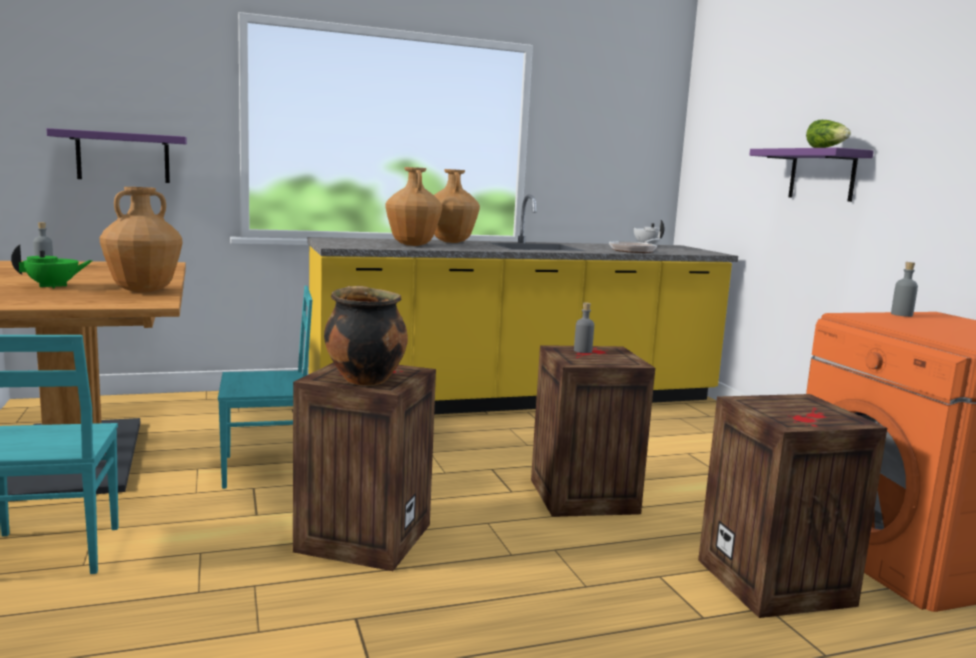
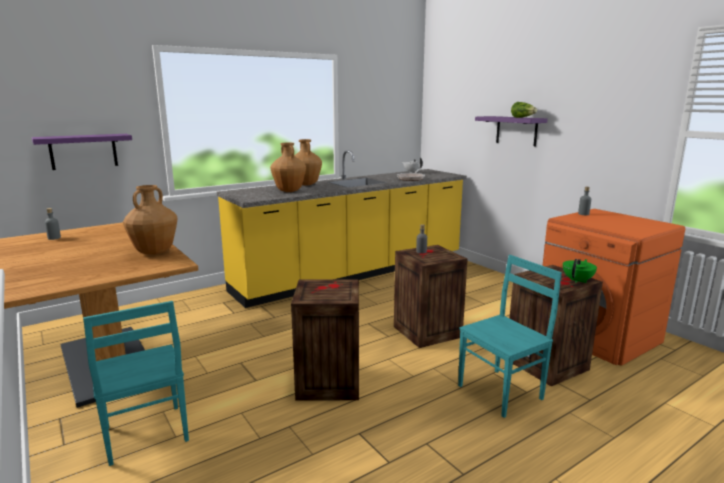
camera: 15 degrees left, 5 degrees up
green teapot [11,244,93,289] -> green teapot moved to [563,259,597,283]
turquoise chair [218,286,312,489] -> turquoise chair moved to [458,255,562,418]
cooking pot [324,286,408,386] -> none

